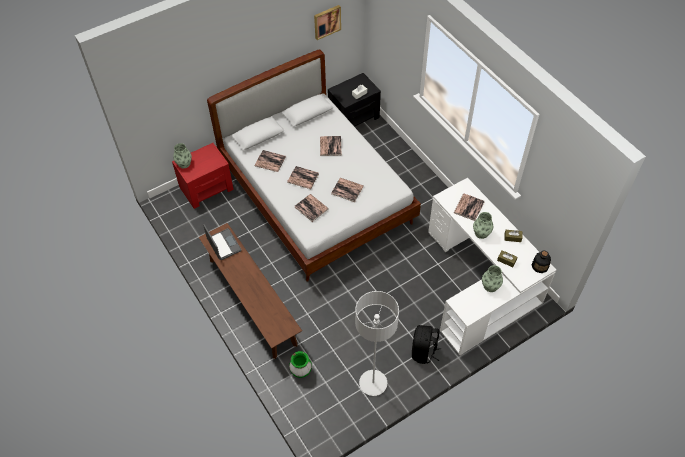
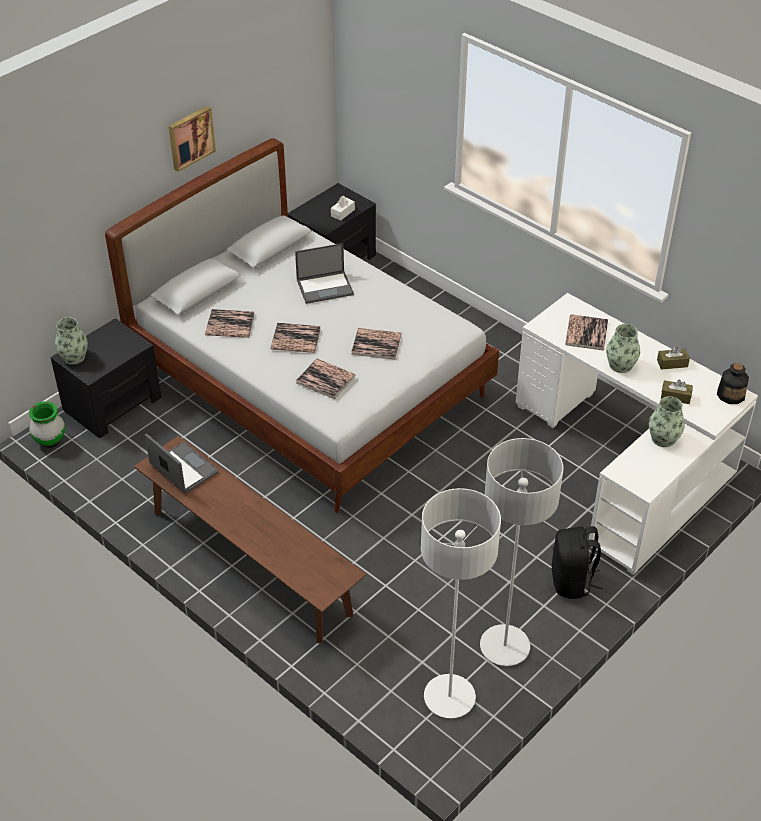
camera: 15 degrees left, 10 degrees down
red nightstand [172,143,234,209] -> black nightstand [50,318,162,438]
green vase [289,351,312,378] -> green vase moved to [29,401,65,448]
picture [314,5,341,40] -> picture moved to [169,106,216,172]
book [320,136,342,156] -> laptop [295,243,354,304]
none -> white floor lamp [421,488,501,718]

